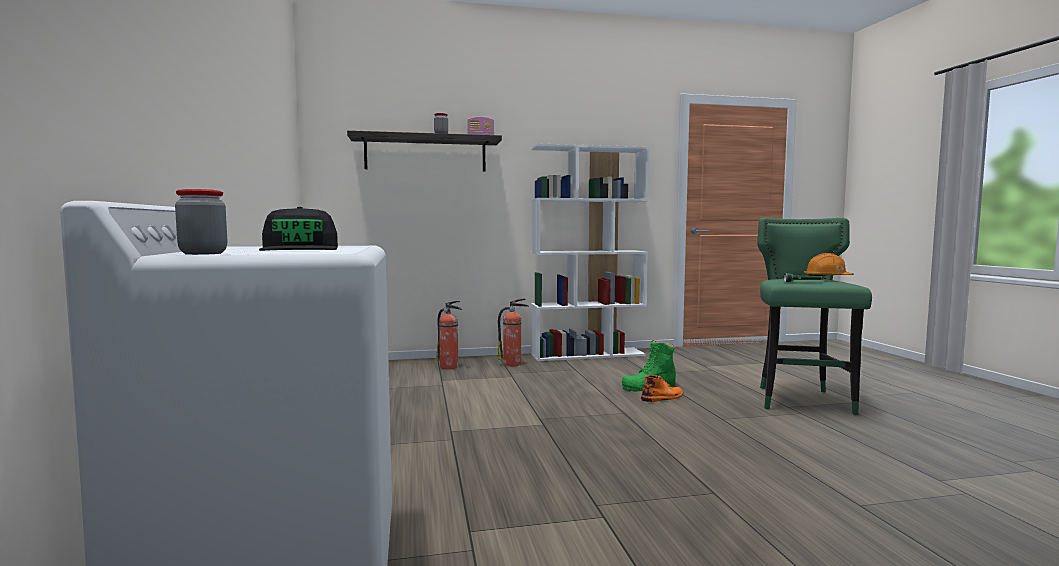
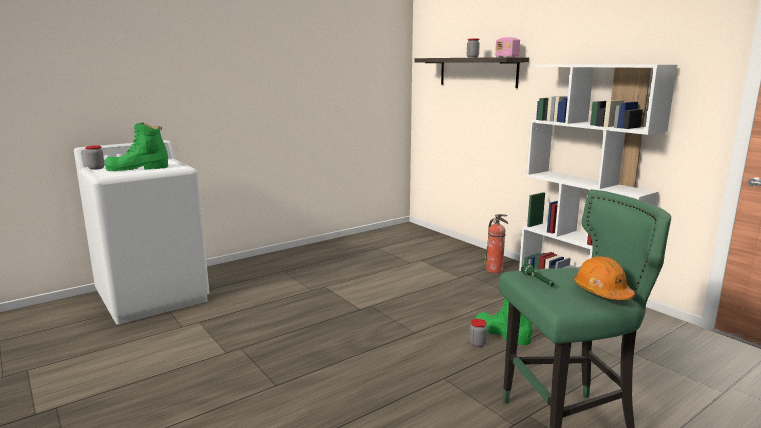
camera: 65 degrees right, 10 degrees up
black cap [259,207,338,251] -> green boot [105,123,168,171]
fire extinguisher [436,301,462,369] -> none
orange boot [641,375,684,402] -> jar [469,319,487,347]

